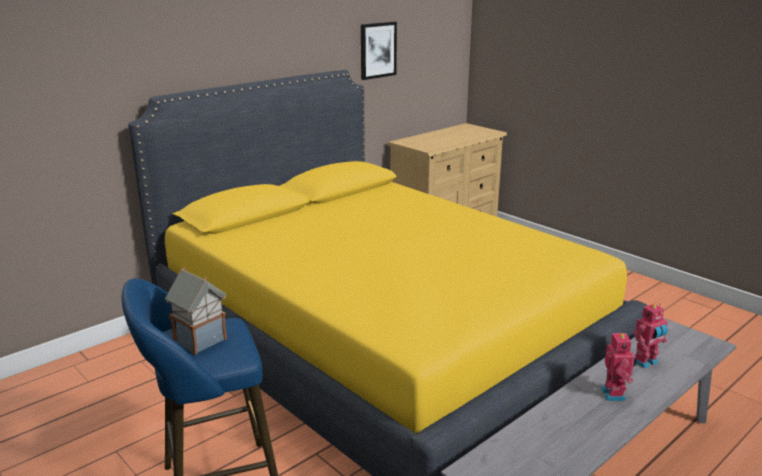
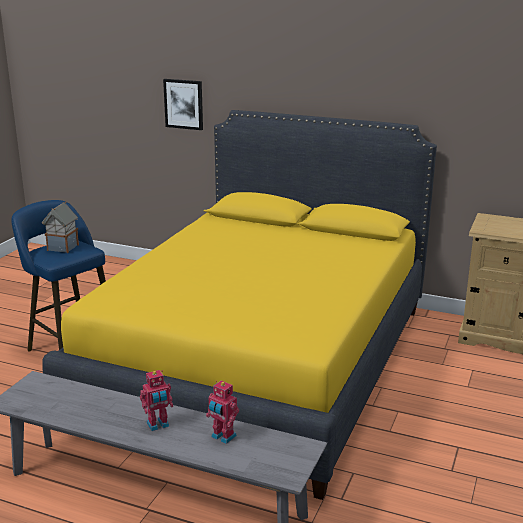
camera: 65 degrees right, 0 degrees up
picture [361,22,397,80] -> picture moved to [163,79,203,130]

